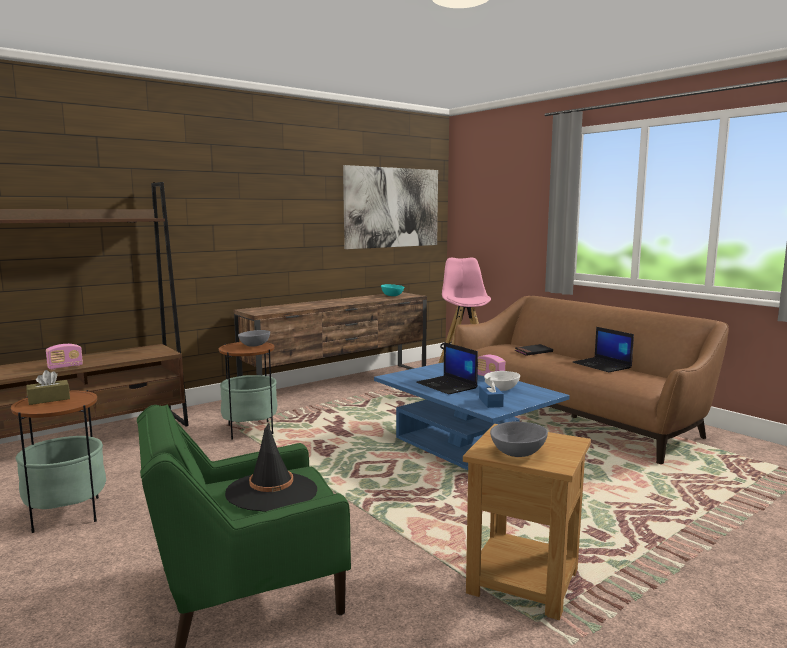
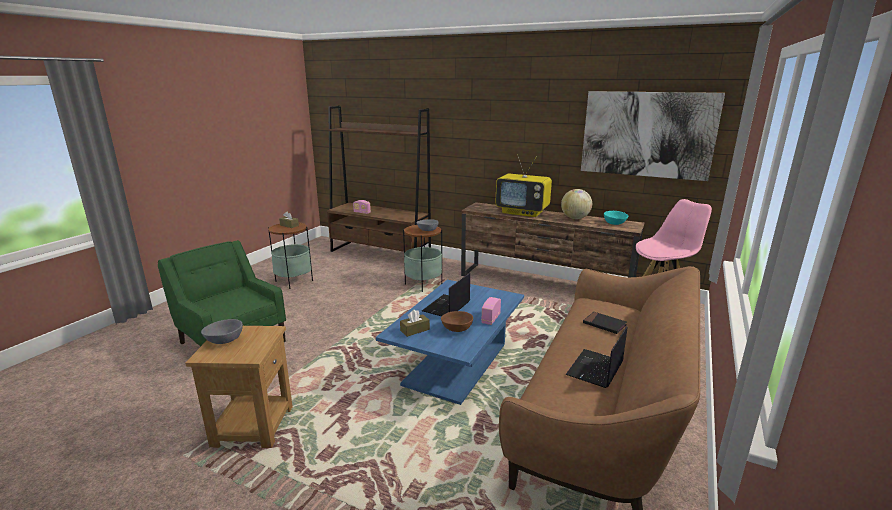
camera: 65 degrees right, 10 degrees up
black hat [225,423,317,512] -> none
blue tissue box [479,377,504,408] -> brown tissue box [400,310,430,337]
white bowl [484,371,520,391] -> brown bowl [441,311,473,332]
none -> television [495,154,552,217]
none -> globe [561,189,592,219]

